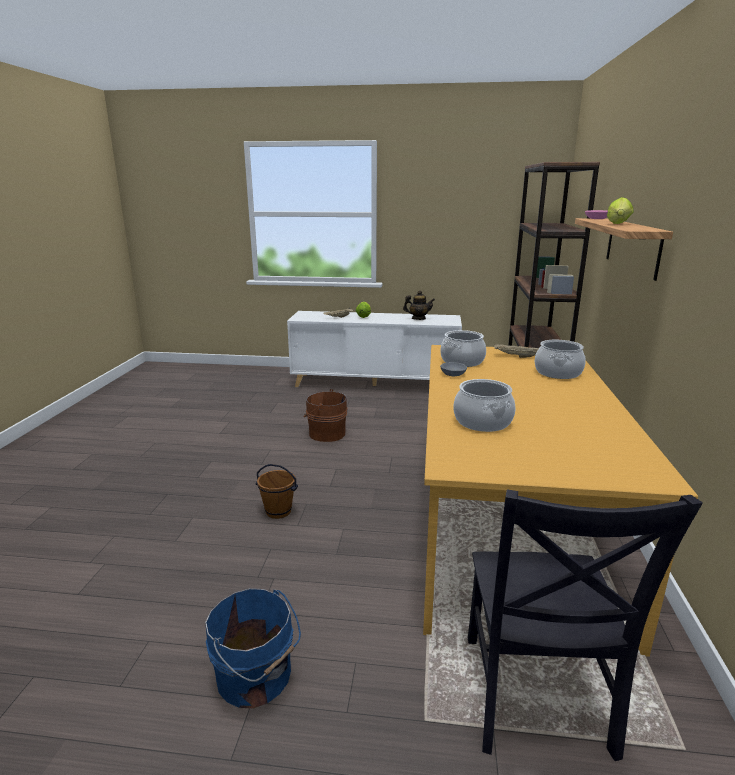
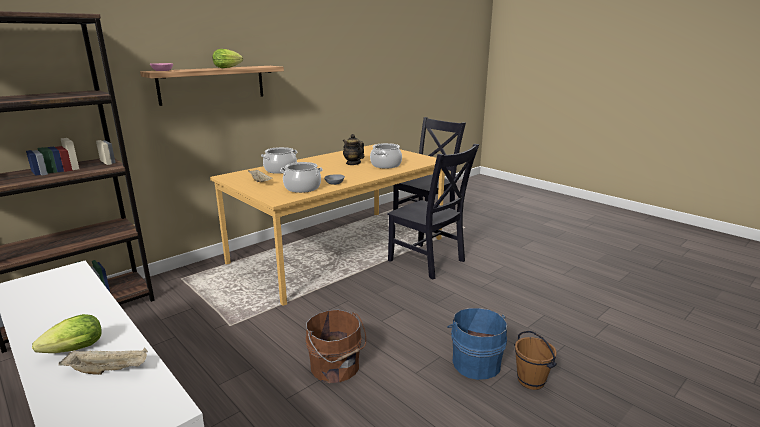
camera: 140 degrees left, 0 degrees up
blue bucket [205,588,301,709] -> blue bucket moved to [447,308,507,380]
brown bucket [255,464,298,519] -> brown bucket moved to [514,331,557,390]
teapot [403,291,435,320] -> teapot moved to [343,134,364,165]
none -> black chair [387,144,479,280]

